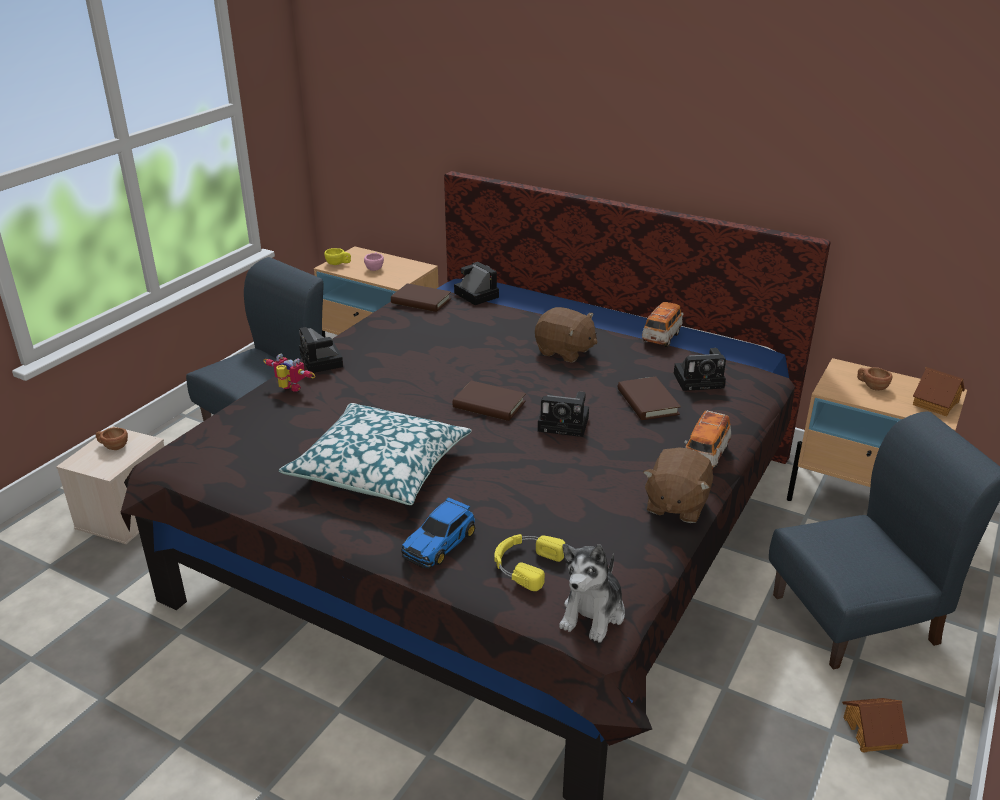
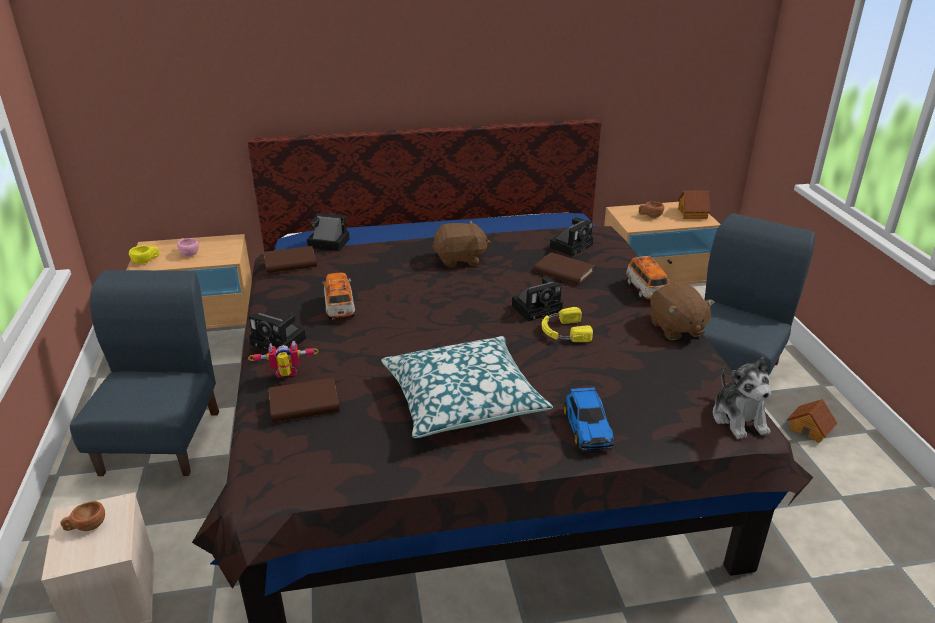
camera: 40 degrees left, 0 degrees up
brown book [452,381,526,421] -> brown book moved to [268,378,340,422]
yellow headphones [494,534,565,591] -> yellow headphones moved to [542,307,593,342]
toy car [642,302,684,347] -> toy car moved to [322,273,355,319]

